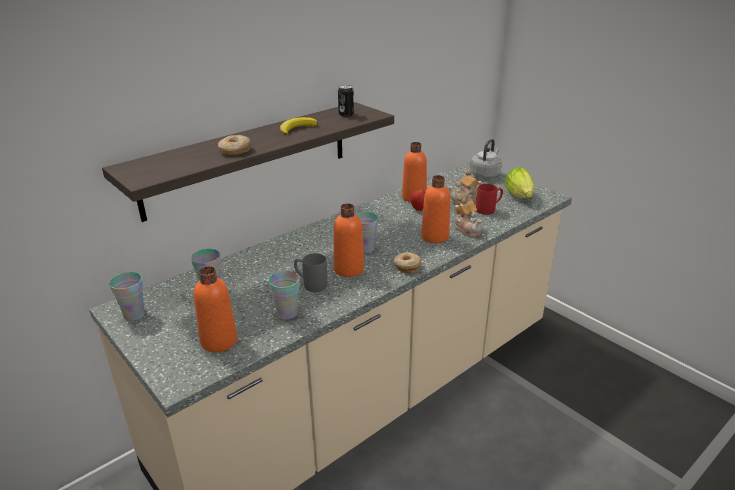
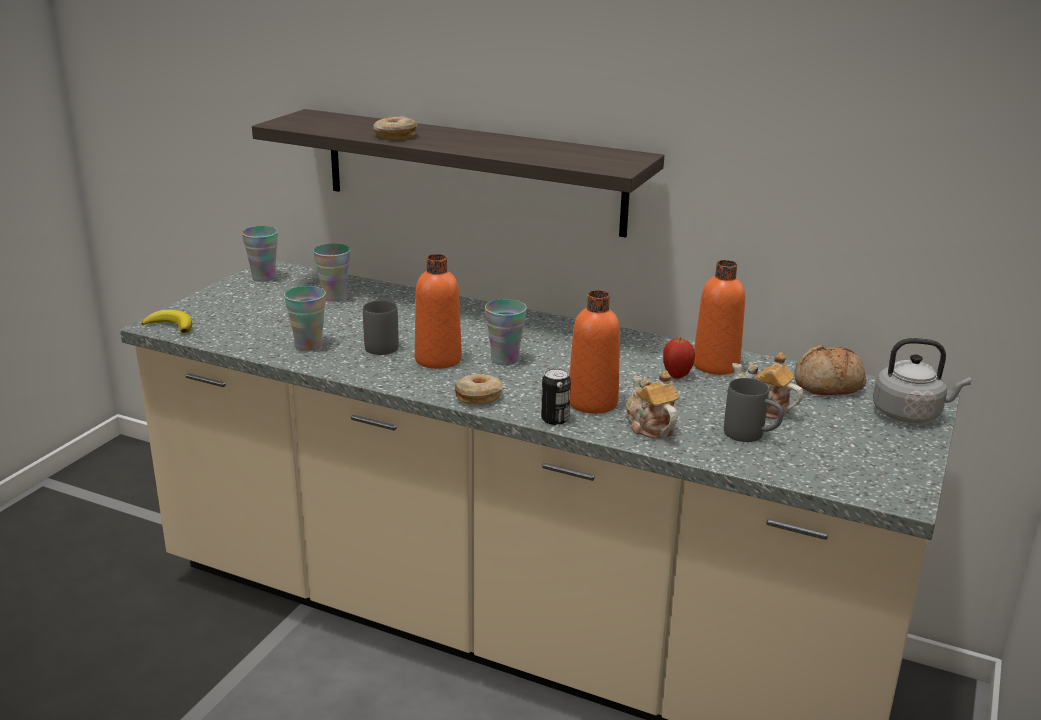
camera: 65 degrees right, 5 degrees down
orange bottle [193,266,237,352] -> none
banana [280,117,318,135] -> banana moved to [142,310,193,333]
can [338,85,354,117] -> can moved to [541,368,571,425]
teapot [454,198,483,237] -> teapot turned 120 degrees clockwise [625,371,679,439]
red mug [476,184,503,215] -> grey mug [724,378,783,442]
lettuce [505,167,534,198] -> none
none -> bread [794,344,866,395]

